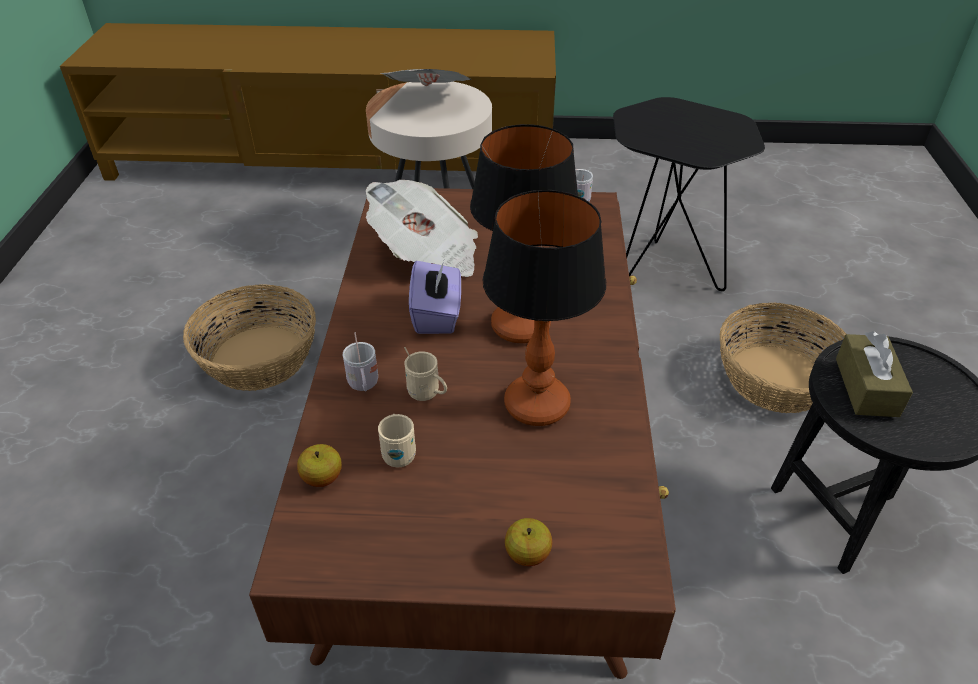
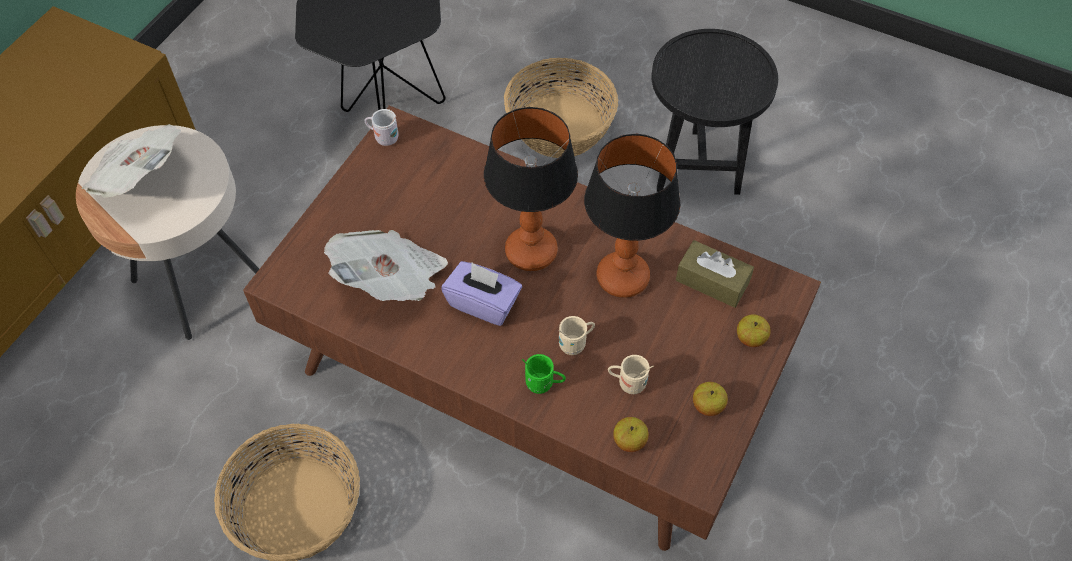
camera: 65 degrees left, 15 degrees up
white mug [343,332,378,391] -> green mug [522,354,566,394]
brown tissue box [836,331,913,417] -> brown tissue box moved to [676,240,754,308]
none -> apple [693,382,728,416]

